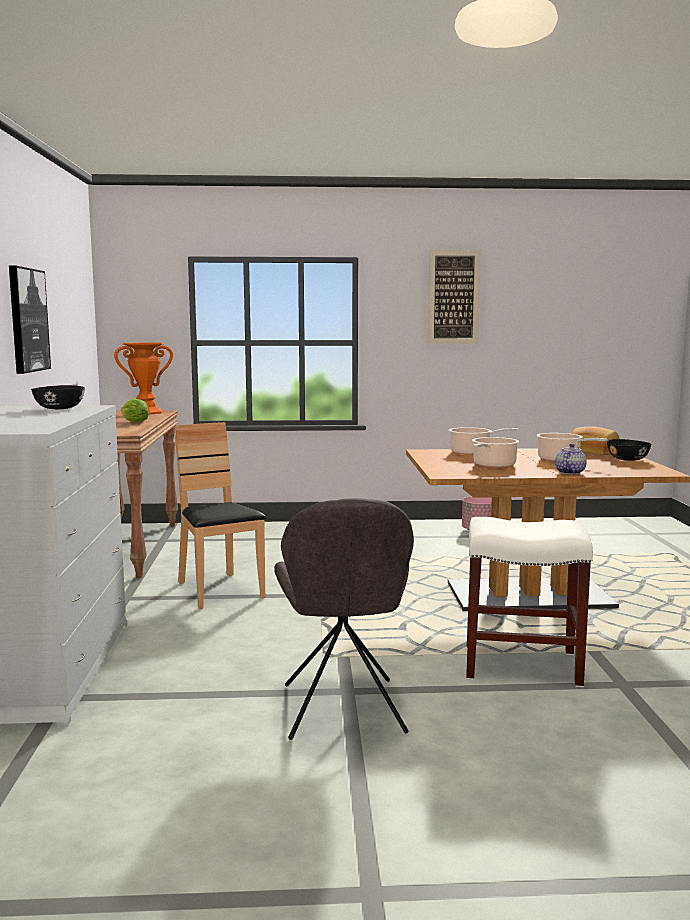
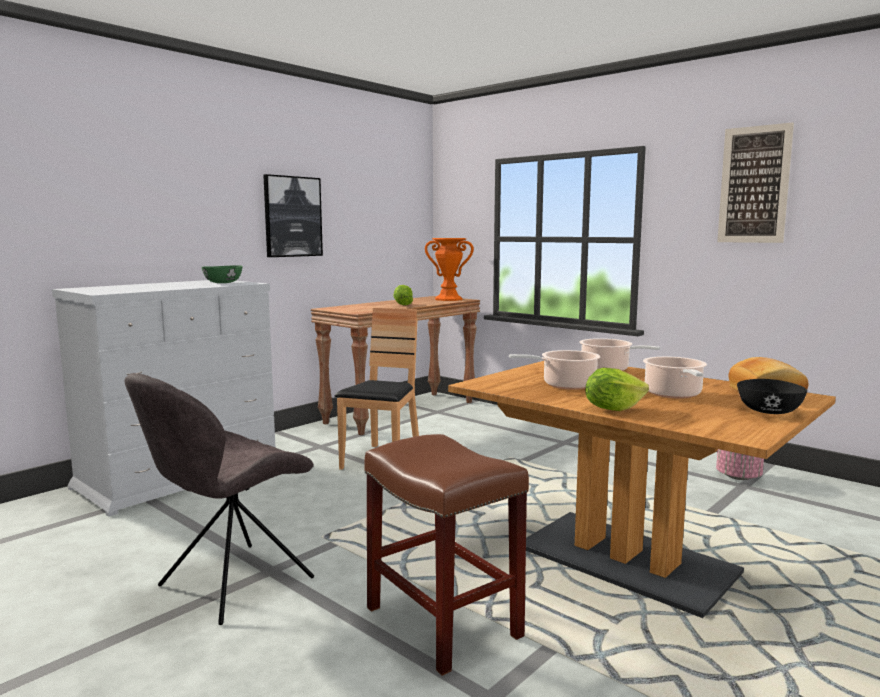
camera: 45 degrees right, 0 degrees up
black bowl [31,385,85,409] -> green bowl [202,265,243,283]
white stool [466,517,593,687] -> brown stool [365,434,529,676]
teapot [555,443,586,475] -> lettuce [585,368,649,411]

